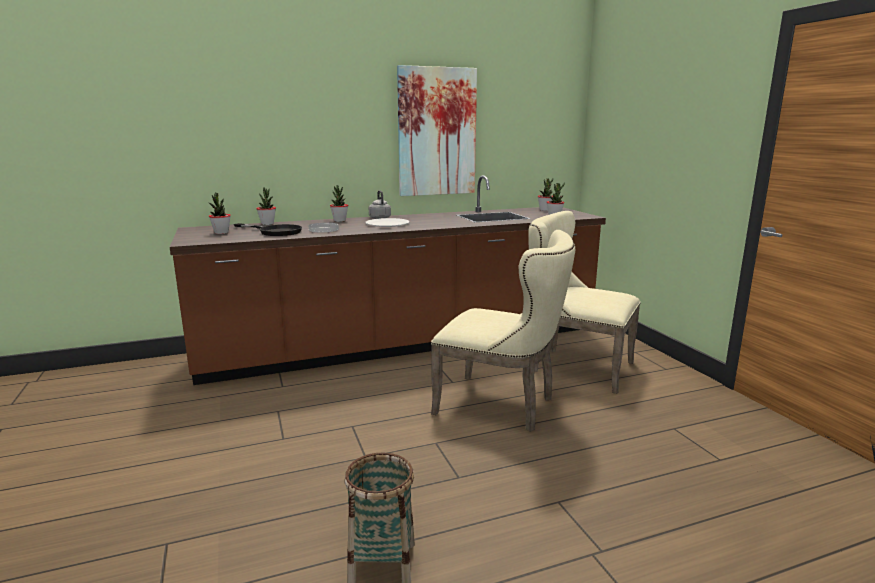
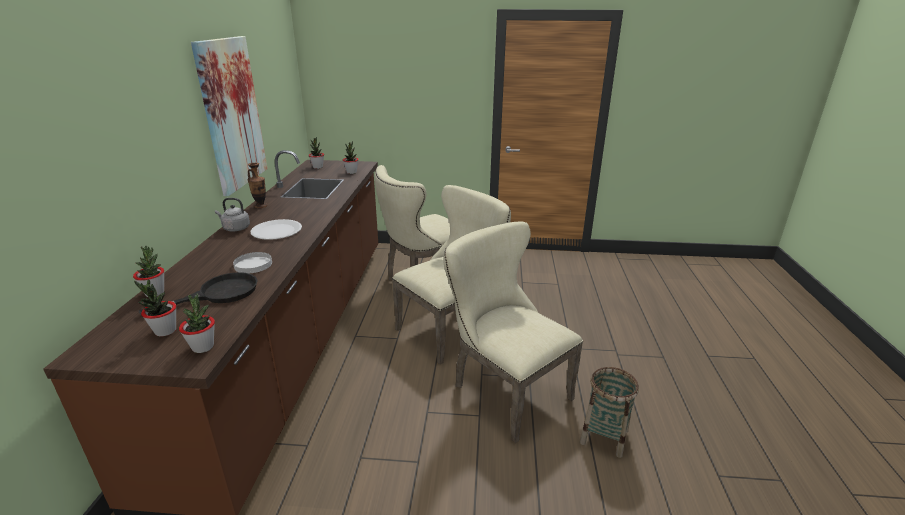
camera: 65 degrees left, 10 degrees up
potted plant [330,185,348,222] -> potted plant moved to [179,293,215,353]
none -> vase [248,163,267,208]
none -> beige chair [443,222,583,443]

